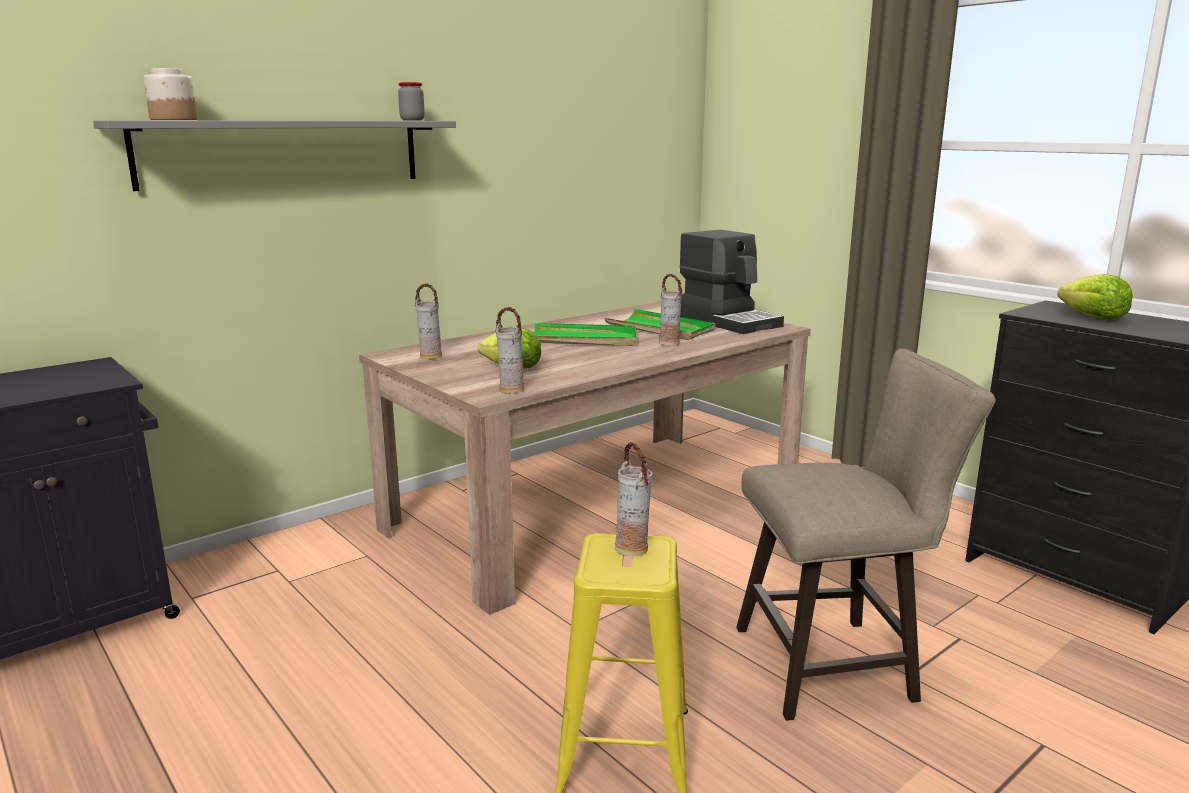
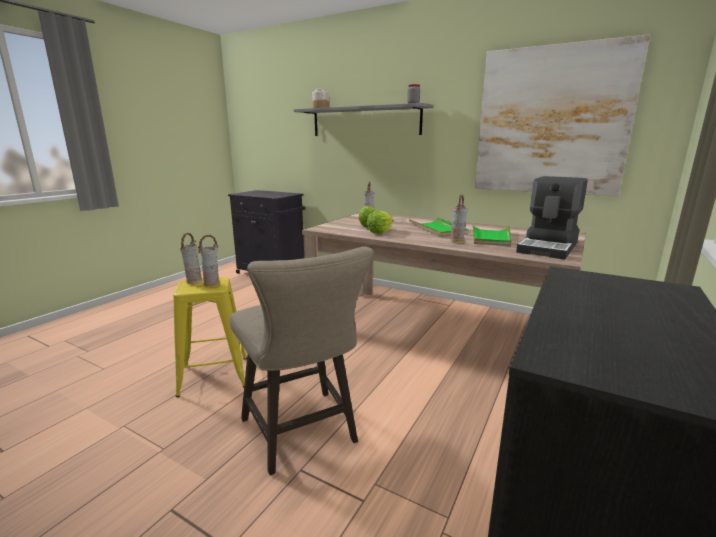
camera: 70 degrees right, 0 degrees up
vase [495,307,525,394] -> vase moved to [180,233,202,284]
lettuce [1057,274,1133,320] -> lettuce moved to [367,211,394,234]
none -> picture [475,34,650,196]

